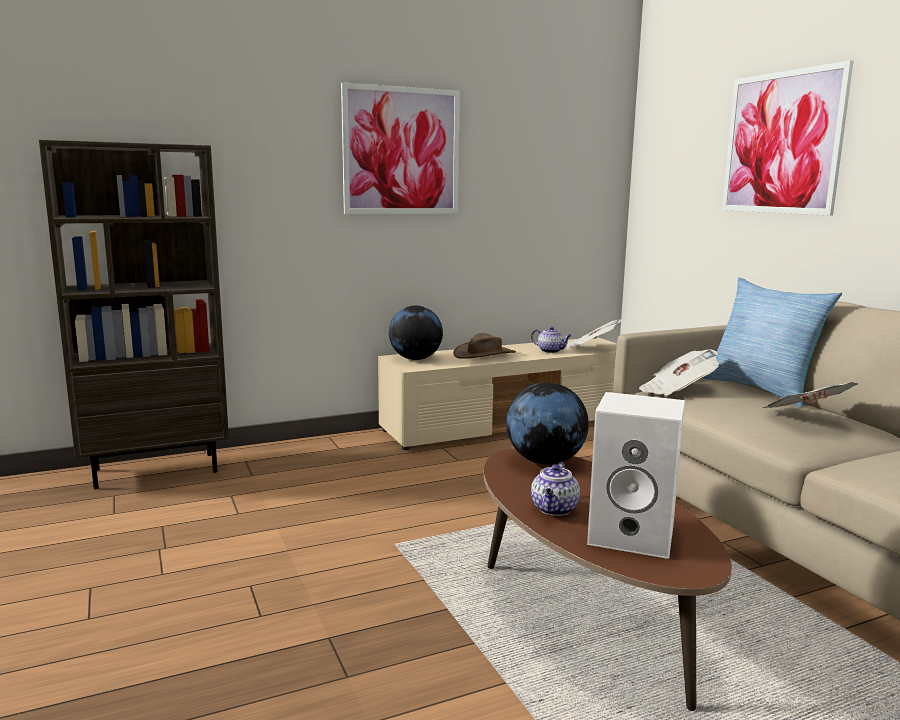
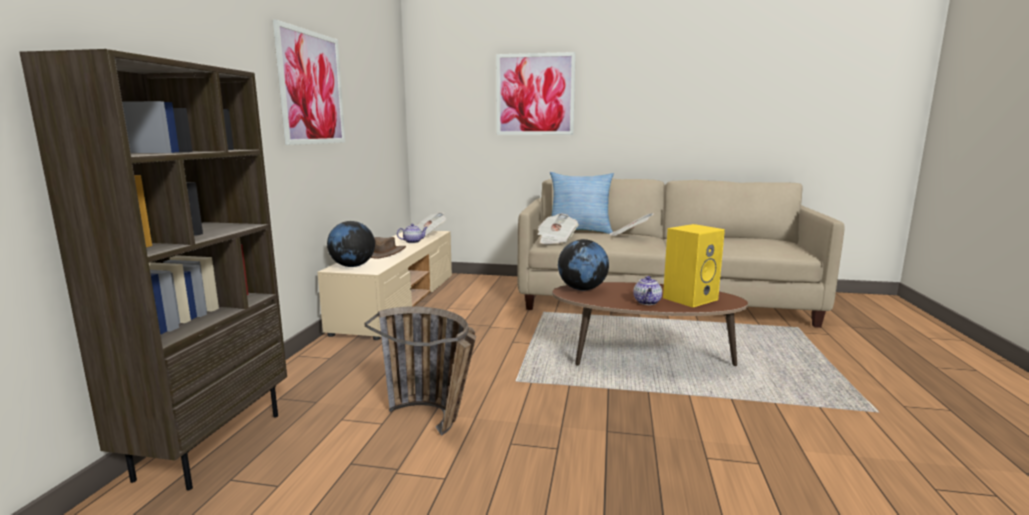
camera: 55 degrees left, 0 degrees up
teapot [531,462,580,516] -> teapot turned 45 degrees clockwise [633,276,662,305]
white speaker [587,392,685,559] -> yellow speaker [663,224,725,307]
none -> basket [364,306,476,436]

